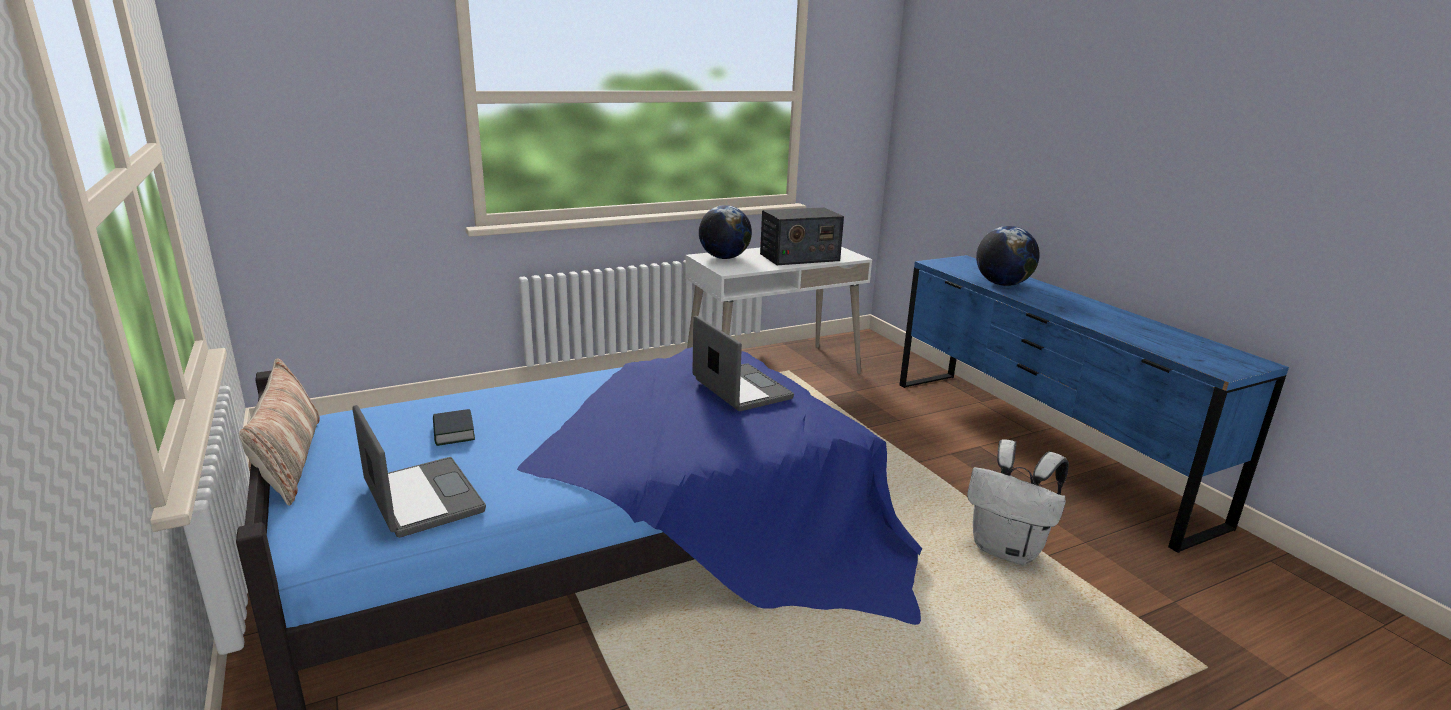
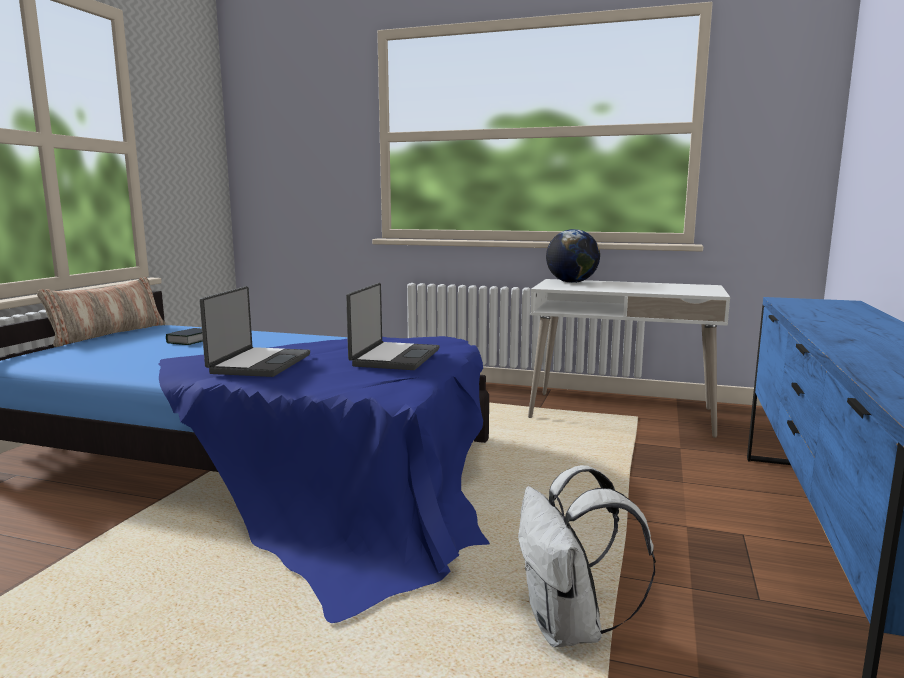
camera: 45 degrees right, 10 degrees down
laptop [352,405,486,538] -> laptop moved to [200,286,310,377]
radio [760,207,844,265] -> none
globe [976,226,1040,286] -> none

